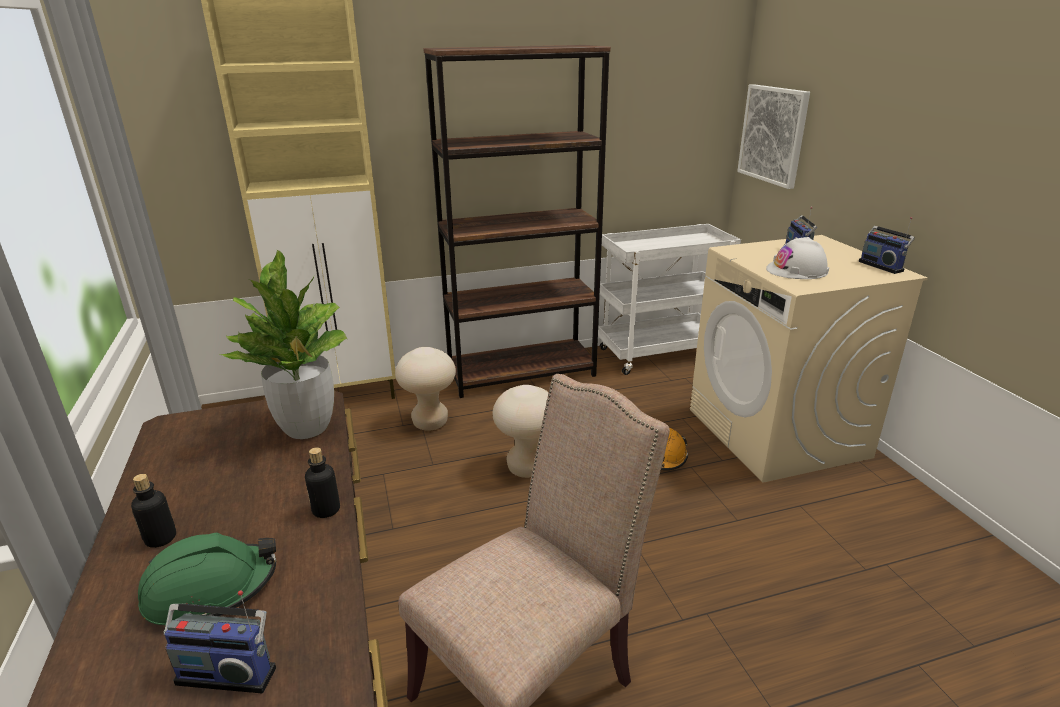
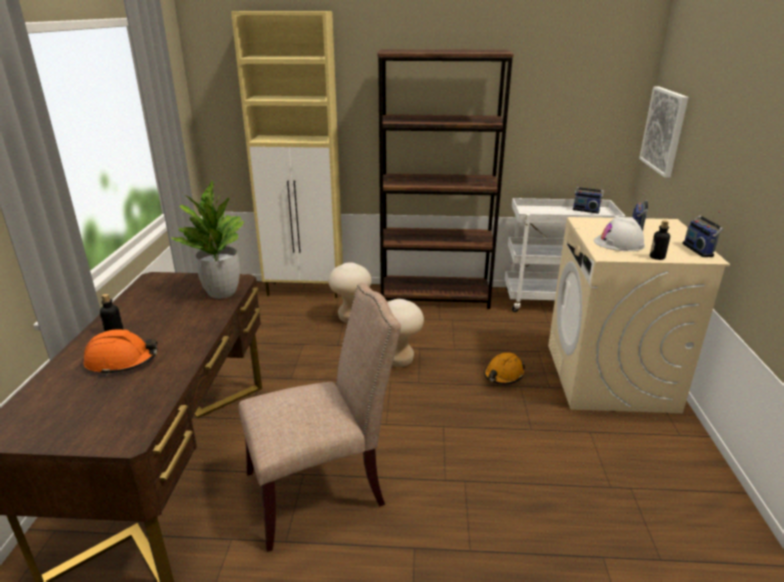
camera: 20 degrees right, 0 degrees up
green hard hat [138,532,277,625] -> orange hard hat [84,330,158,375]
radio [163,590,276,693] -> radio moved to [573,180,604,214]
bottle [305,447,340,518] -> bottle moved to [650,220,670,260]

